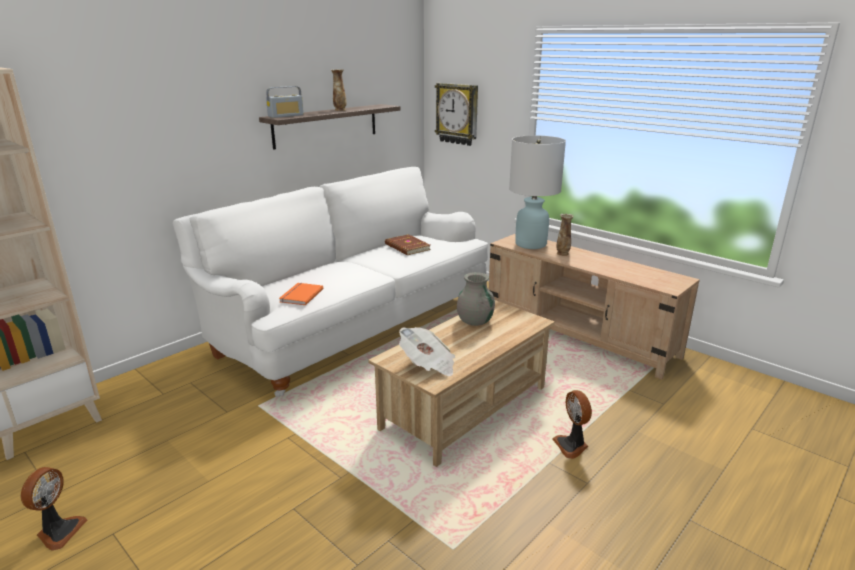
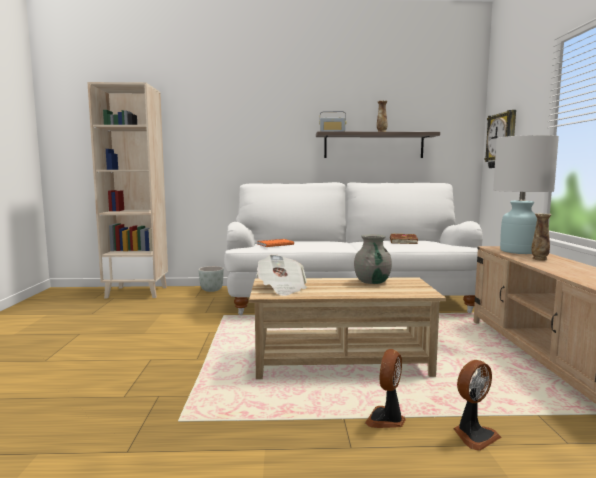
camera: 45 degrees right, 15 degrees down
fan [21,467,87,551] -> fan moved to [453,360,501,451]
none -> grey planter [198,266,224,292]

